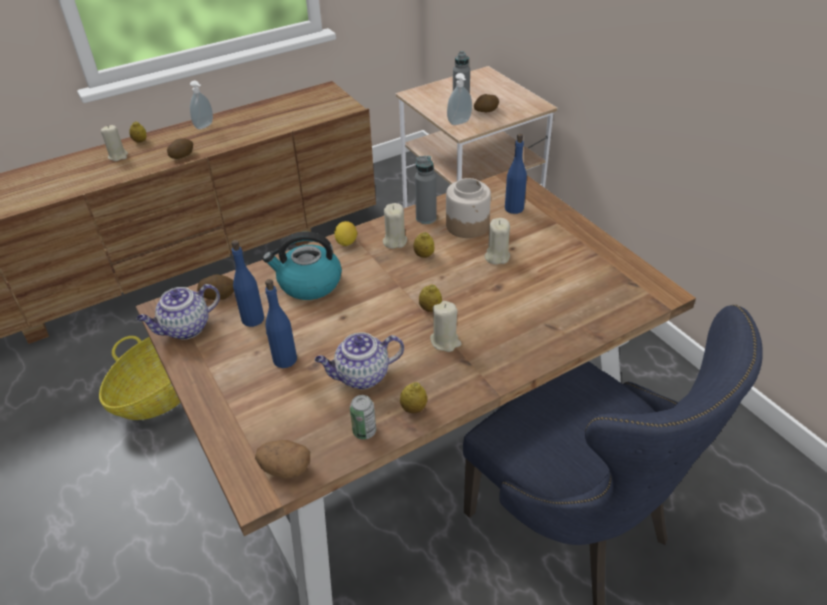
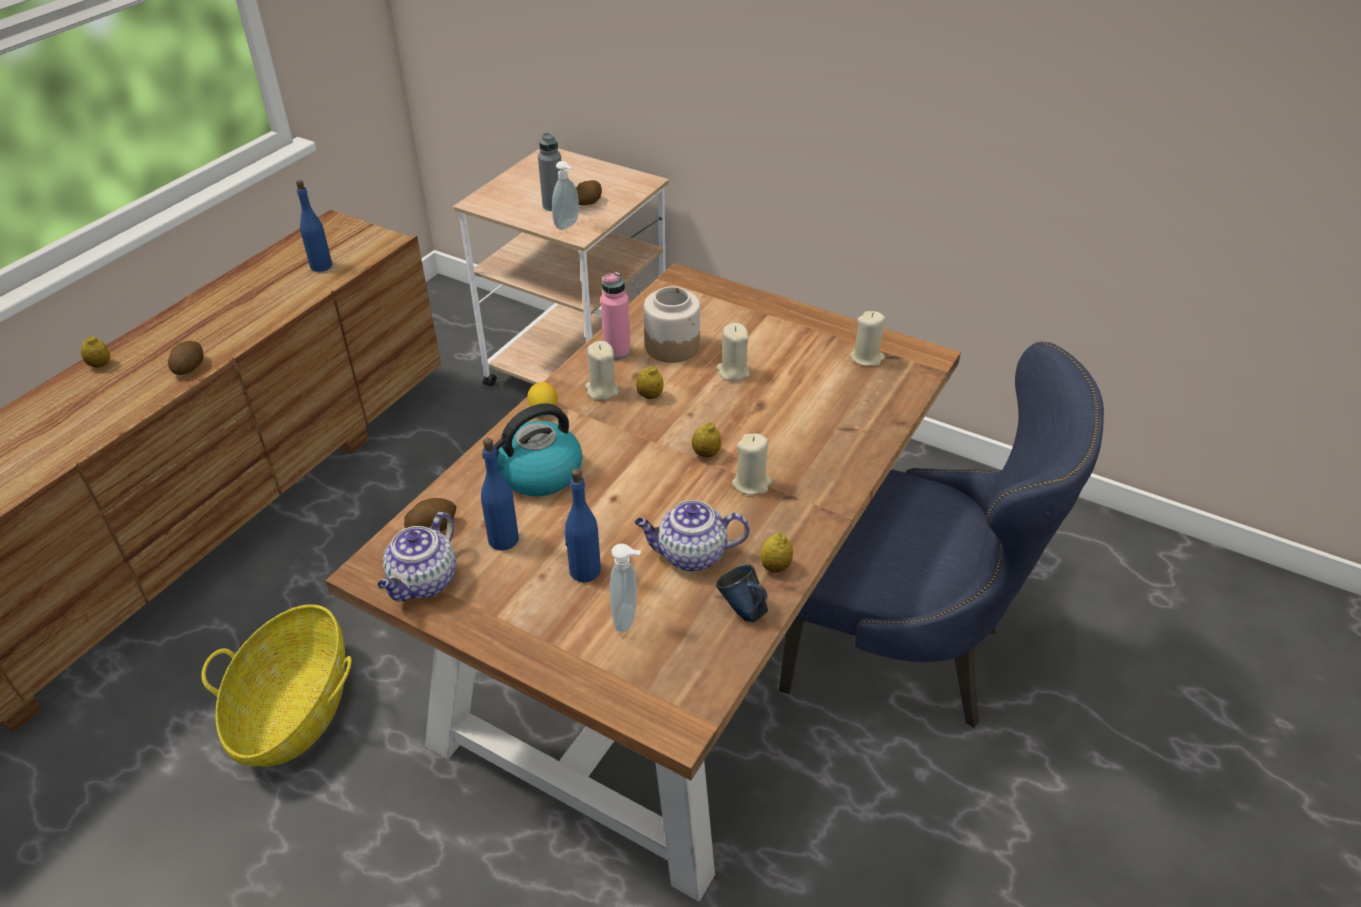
camera: 30 degrees left, 0 degrees up
beige candle [101,125,128,161] -> beige candle moved to [850,311,885,366]
soap dispenser [190,81,213,129] -> soap dispenser moved to [610,543,641,633]
potato [255,440,310,478] -> none
teapot [315,332,404,389] -> teapot turned 45 degrees clockwise [635,500,750,572]
can [350,395,376,440] -> blue mug [716,564,768,622]
grey bottle [415,156,437,224] -> pink bottle [601,272,631,360]
blue bottle [505,134,527,214] -> blue bottle moved to [296,180,332,272]

